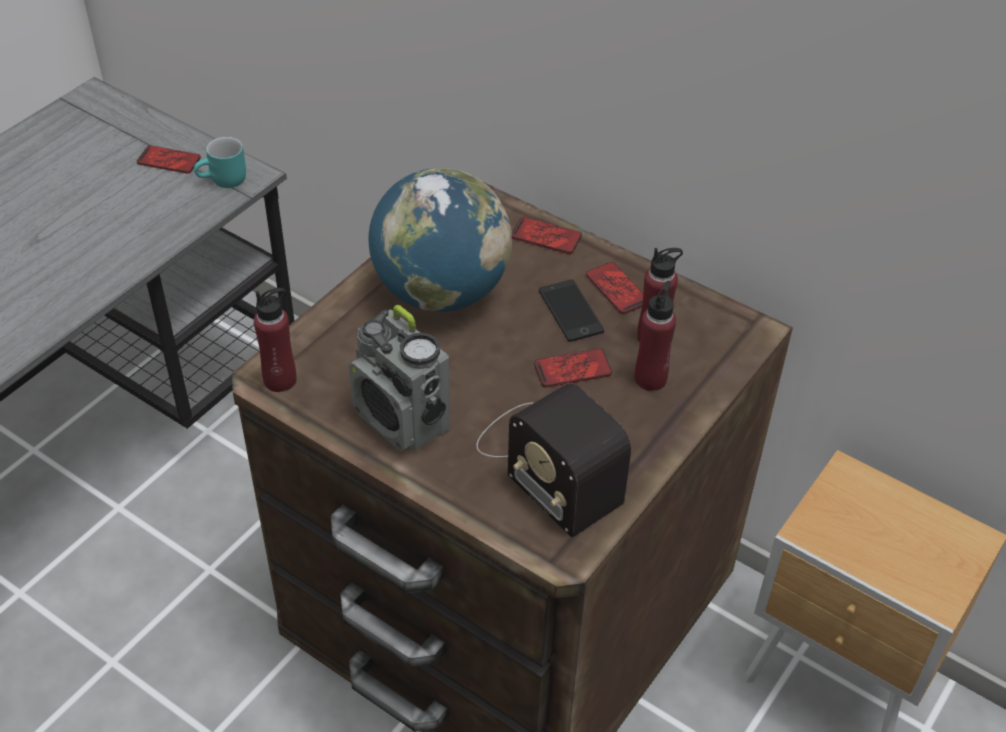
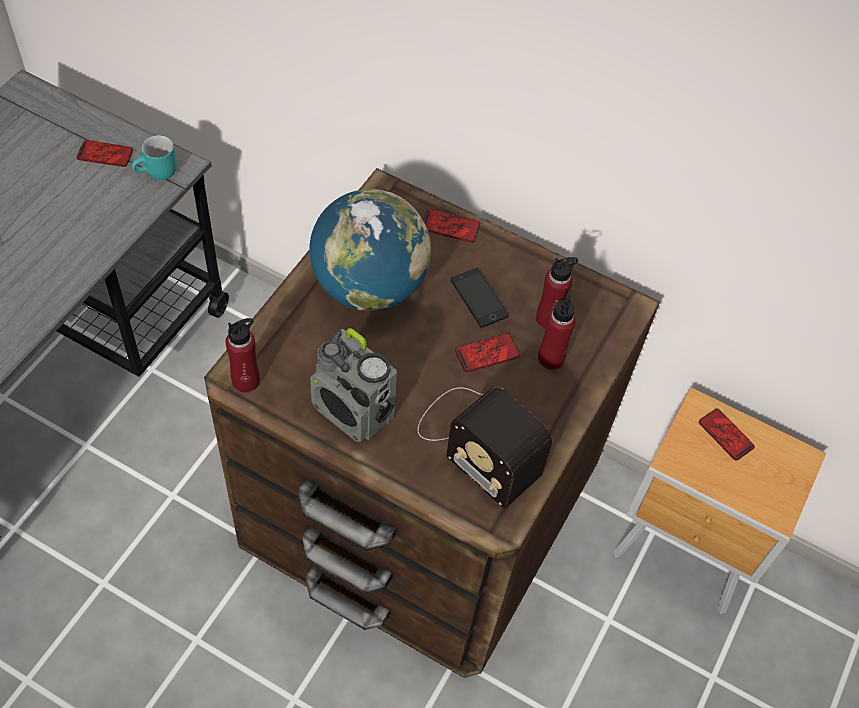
camera: 10 degrees left, 10 degrees up
phone [586,262,643,314] -> phone moved to [699,409,755,461]

